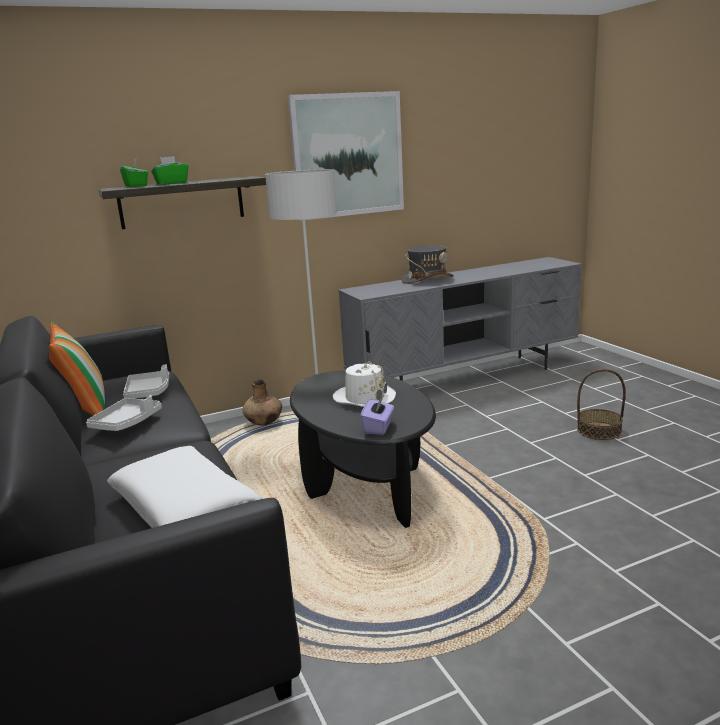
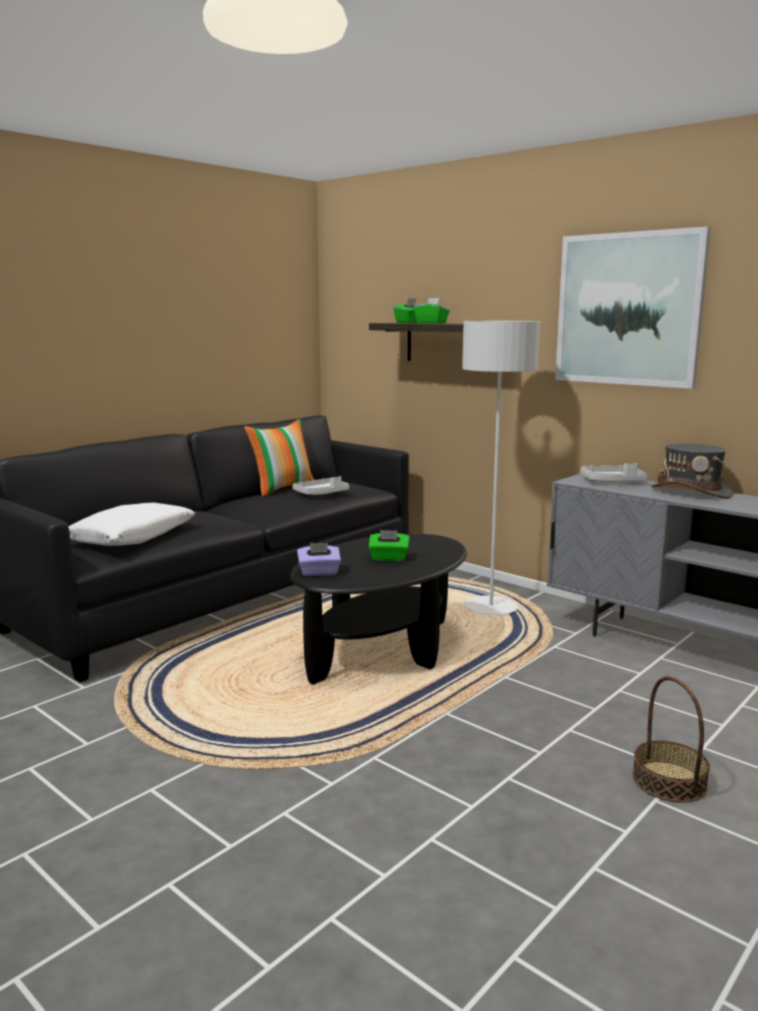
camera: 65 degrees right, 5 degrees down
grey tray [86,395,162,431] -> grey tray moved to [581,463,648,483]
brown vase [243,380,282,425] -> none
white hat [333,361,396,407] -> green tissue box [369,530,409,561]

